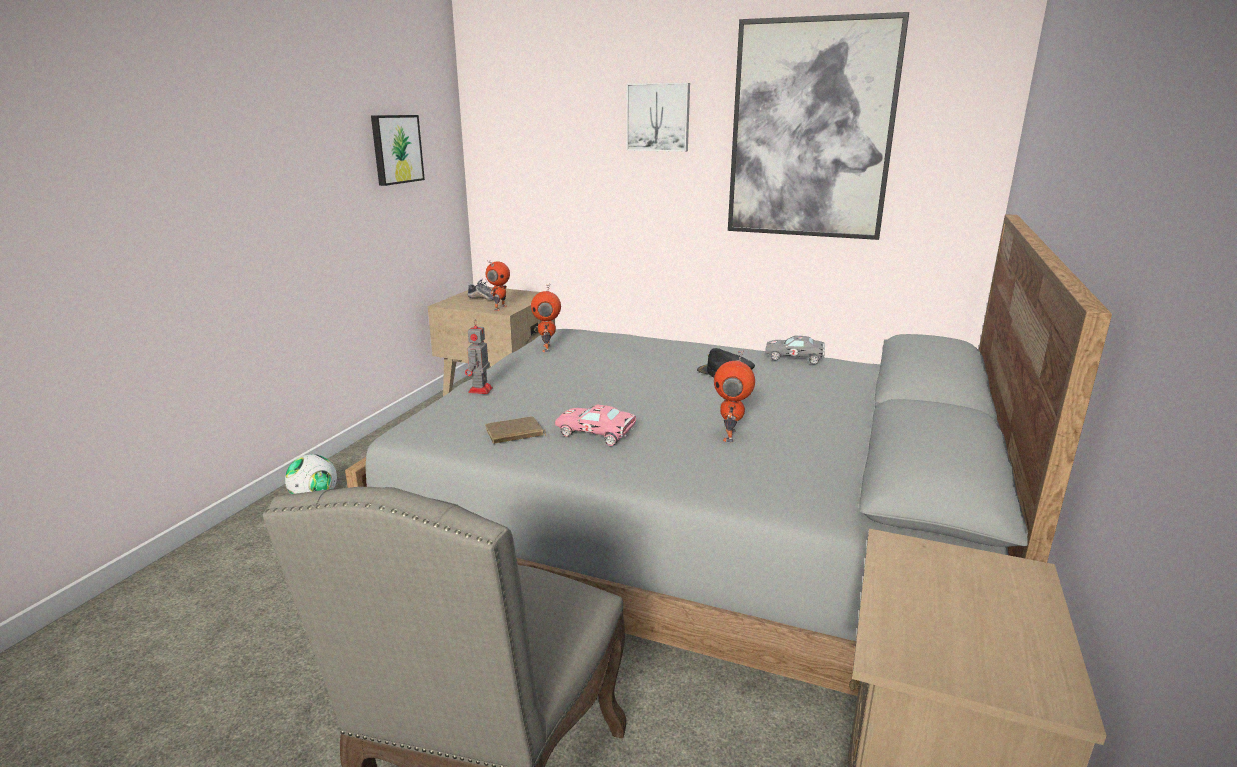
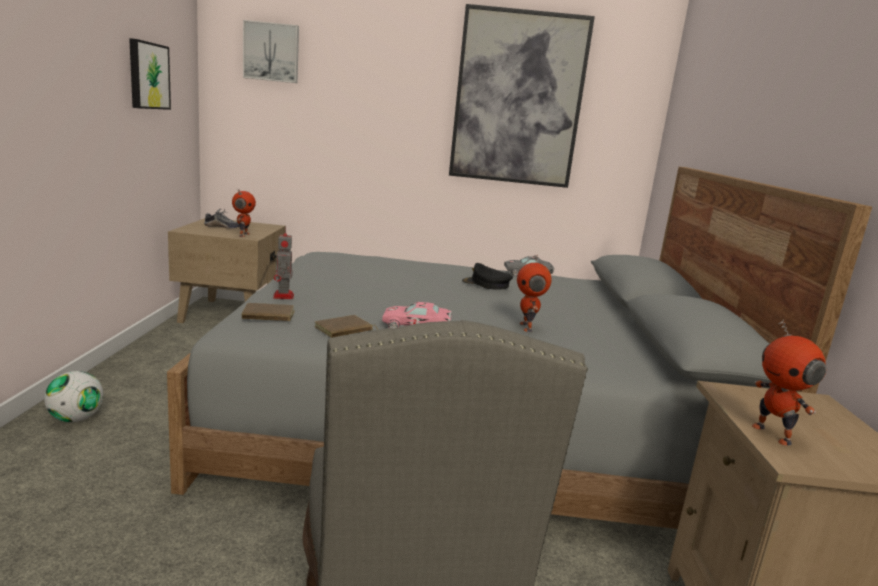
camera: 20 degrees left, 5 degrees down
toy robot [531,283,561,352] -> toy robot moved to [752,320,826,446]
picture [626,83,690,152] -> picture moved to [243,20,299,83]
none -> brown book [242,303,295,321]

